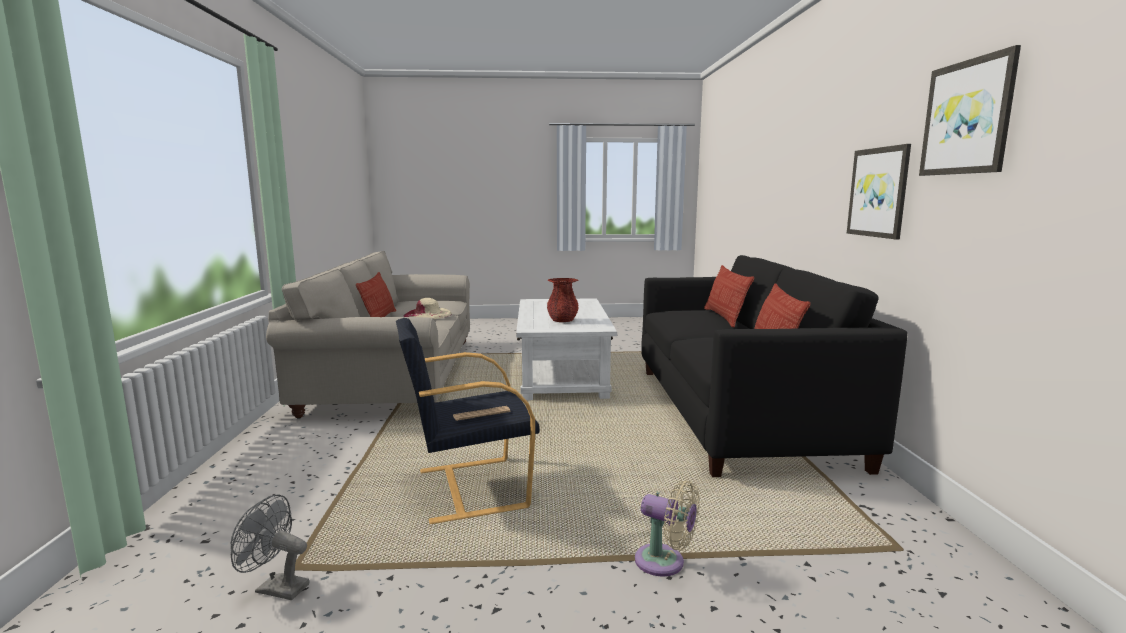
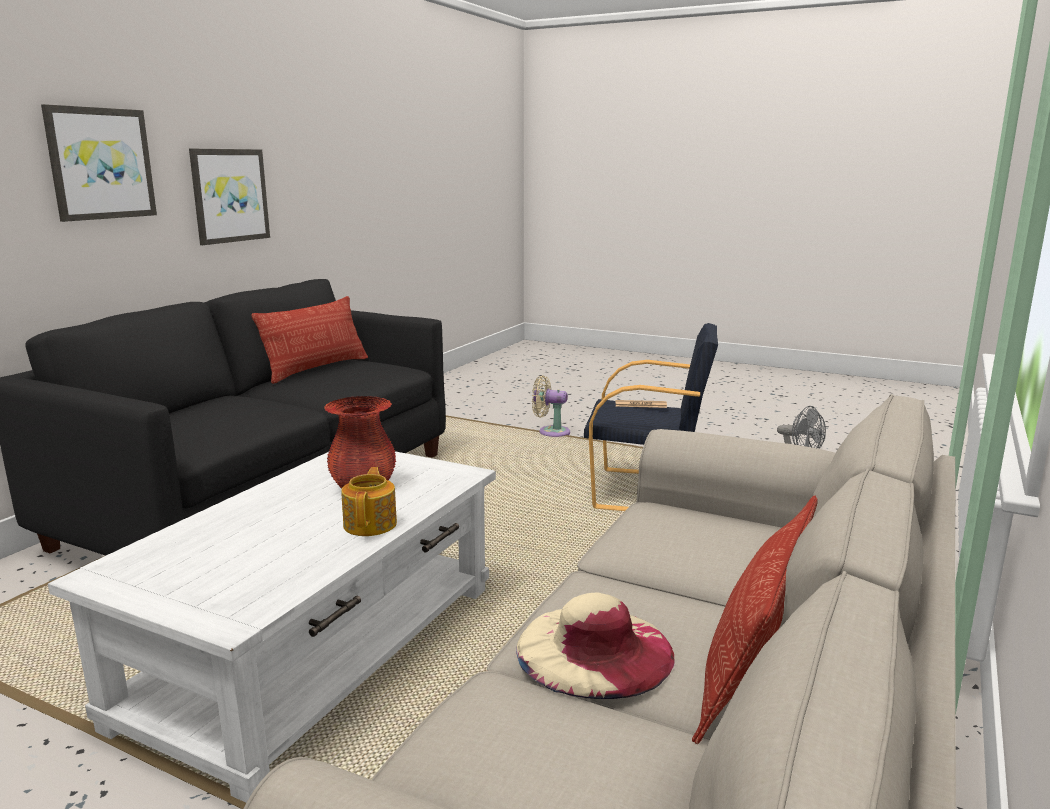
camera: 150 degrees left, 5 degrees up
beige fan [635,481,700,577] -> beige fan turned 45 degrees counterclockwise [532,376,570,437]
pillow [704,265,754,328] -> none
picture [919,45,1021,176] -> picture moved to [41,104,157,222]
none -> teapot [341,467,397,536]

